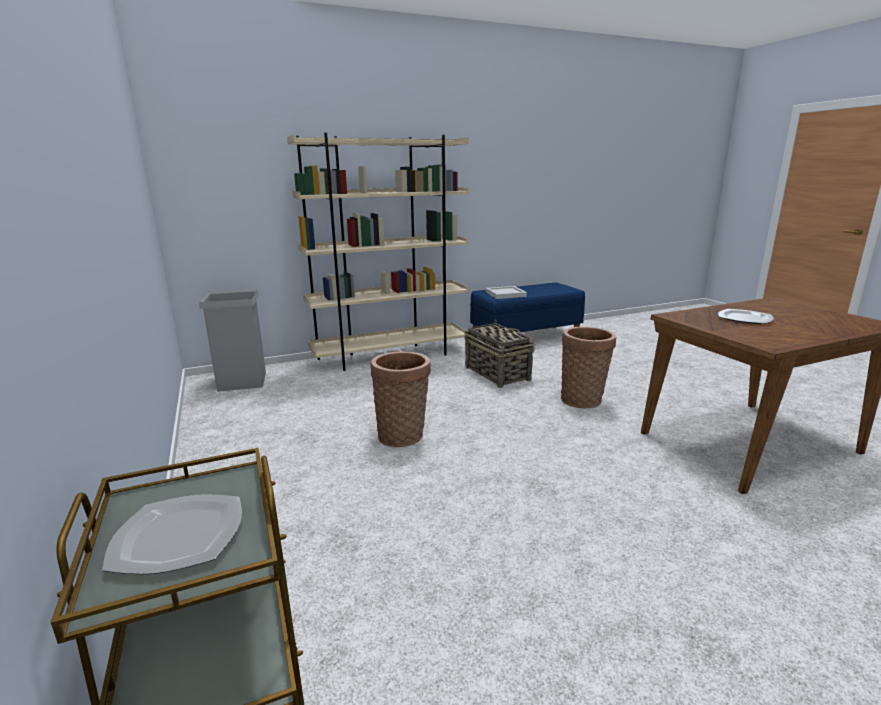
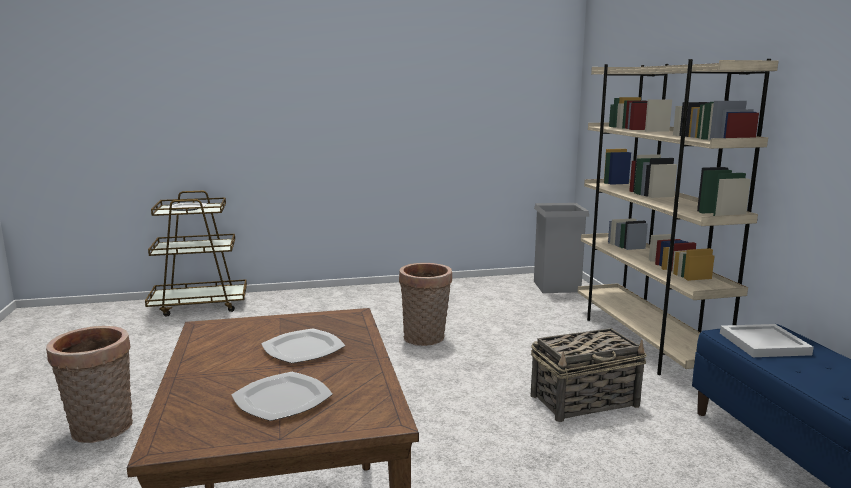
camera: 100 degrees right, 5 degrees down
basket [561,327,617,408] -> basket moved to [46,326,133,443]
none -> plate [231,372,333,421]

